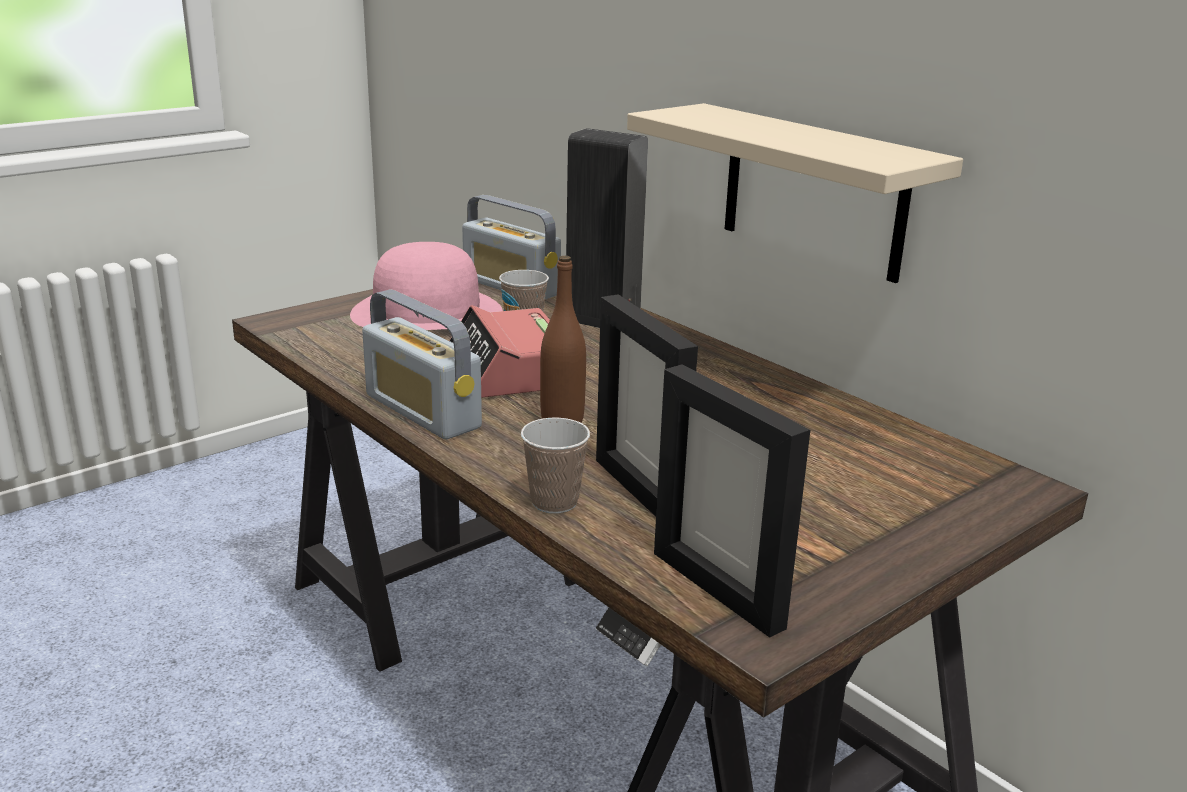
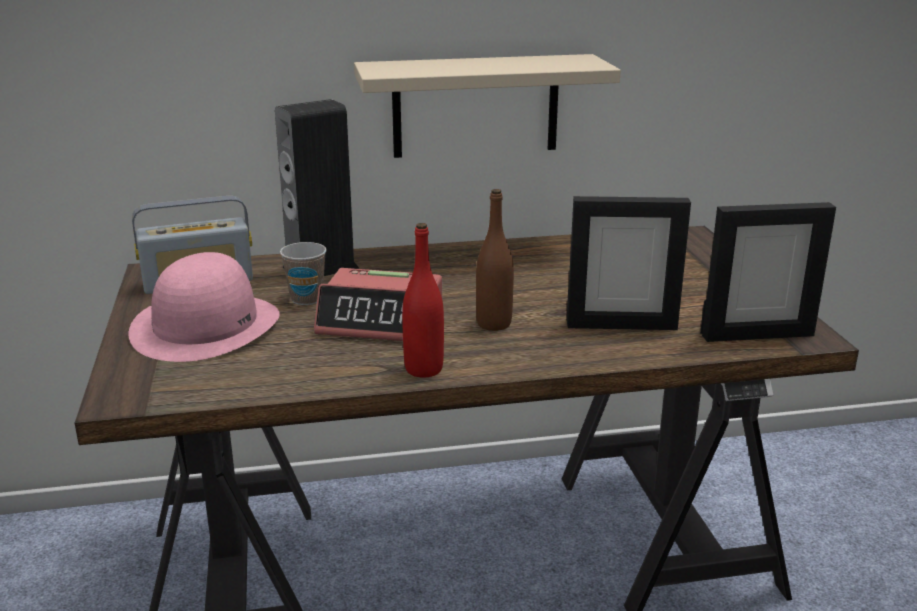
camera: 60 degrees left, 0 degrees up
radio [362,289,482,440] -> red bottle [402,223,444,377]
cup [521,418,590,514] -> none

